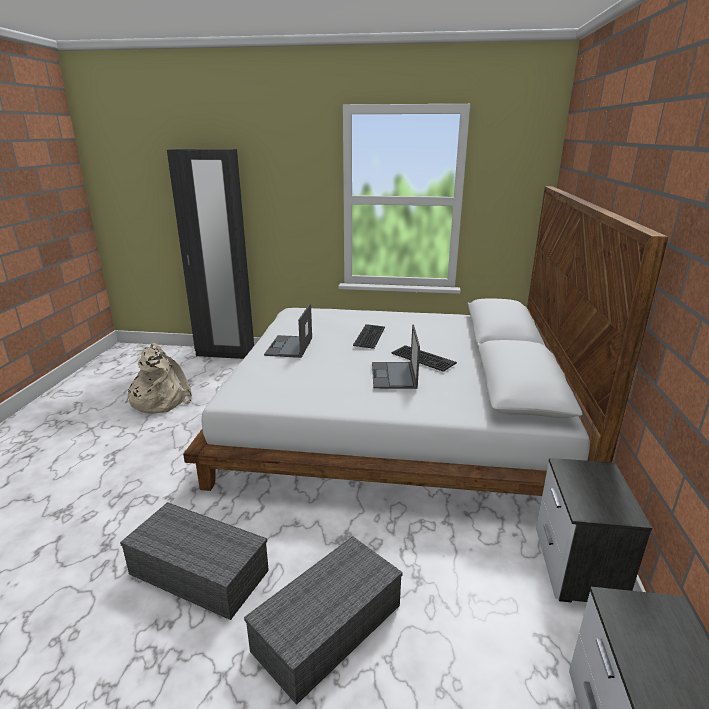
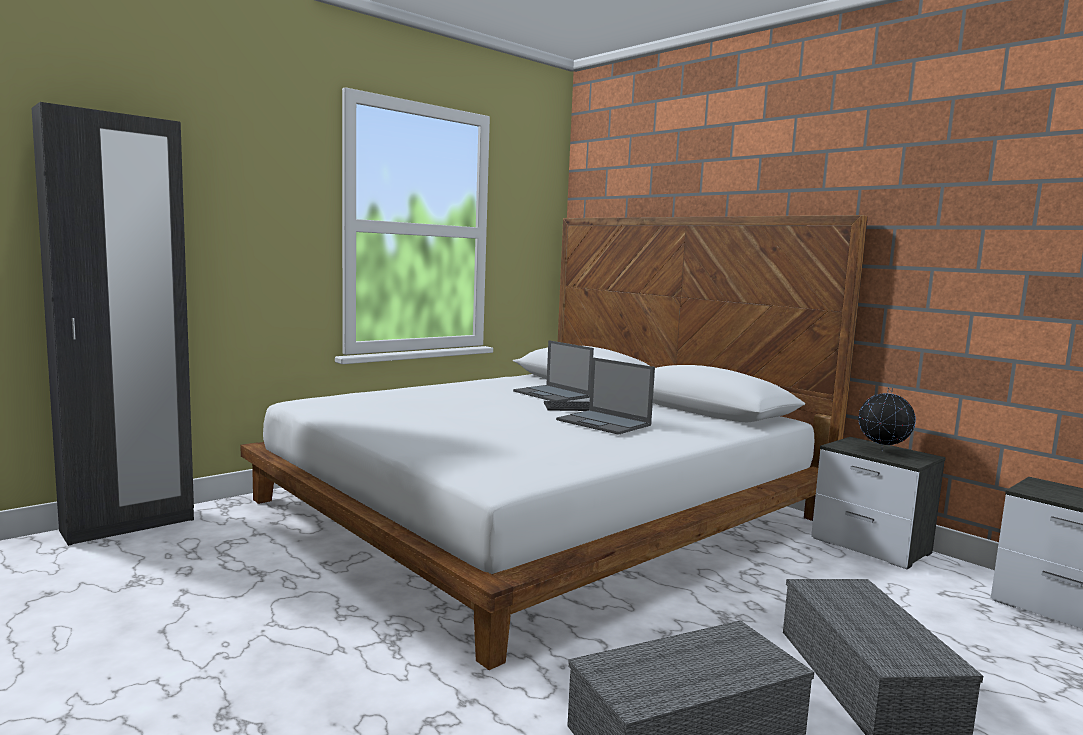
camera: 50 degrees left, 15 degrees down
beige backpack [125,343,192,413] -> none
laptop [264,303,312,358] -> laptop moved to [513,340,594,401]
keyboard [353,324,385,349] -> none
none -> globe [858,388,916,451]

